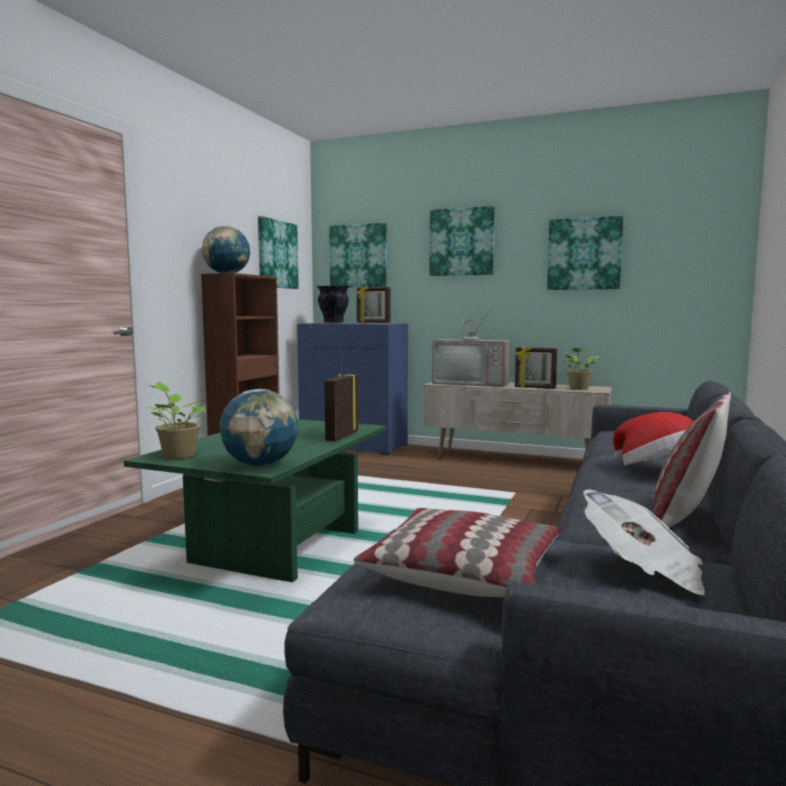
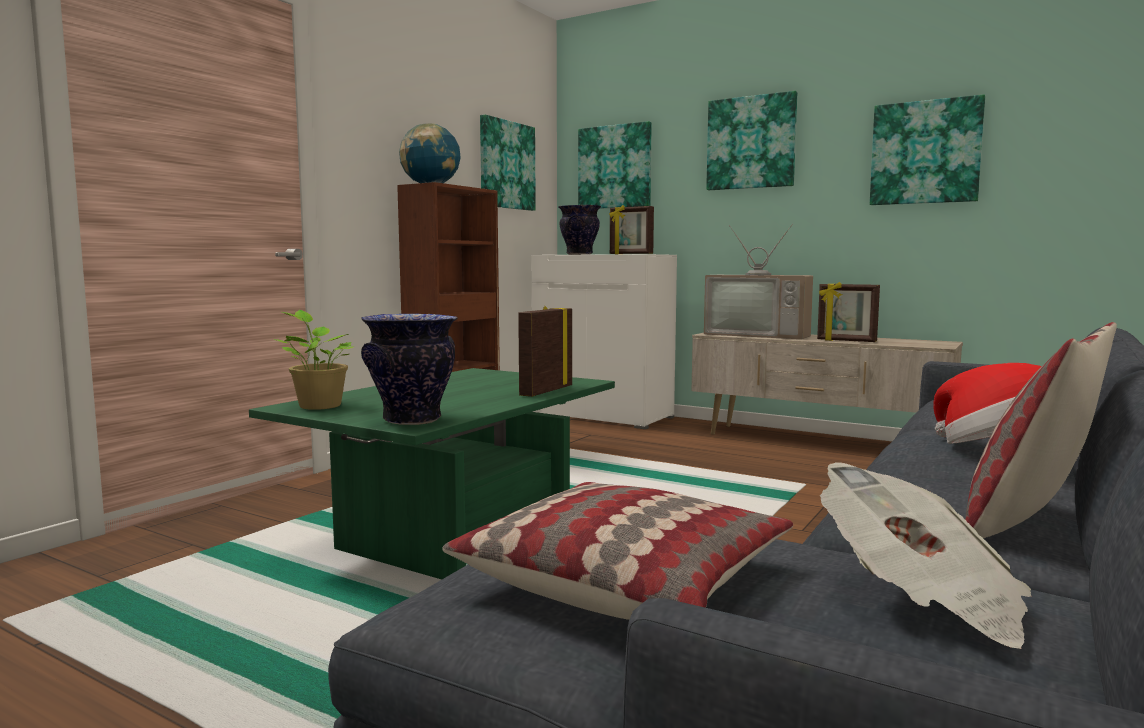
camera: 10 degrees right, 0 degrees up
globe [220,389,298,466] -> vase [361,313,458,425]
blue cabinet [297,323,408,455] -> white cabinet [532,254,677,429]
potted plant [564,347,599,390] -> none

